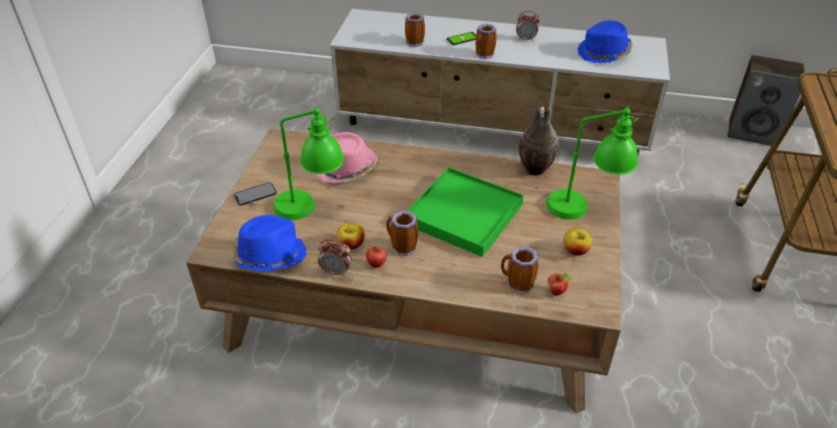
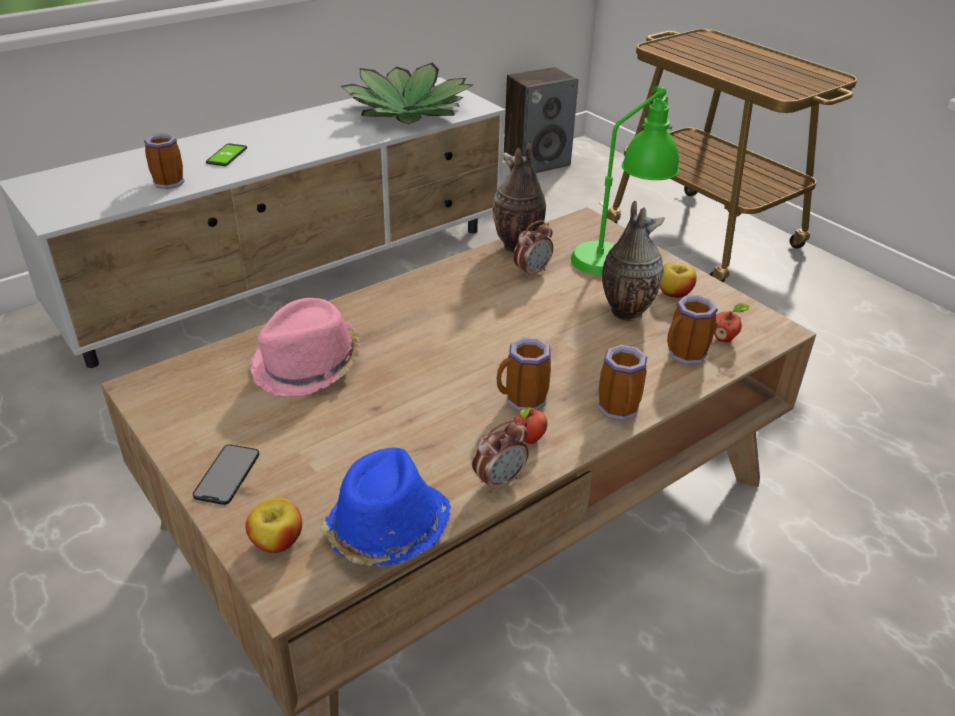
camera: 50 degrees left, 5 degrees down
green table lamp [273,105,344,220] -> none
apple [337,223,365,250] -> apple moved to [246,498,302,553]
green tray [407,167,524,257] -> none
mug [476,24,497,59] -> mug moved to [598,345,647,421]
alarm clock [516,11,540,41] -> alarm clock moved to [513,220,553,279]
blue hat [578,20,633,63] -> potted plant [341,63,472,124]
none -> vase [602,201,665,321]

